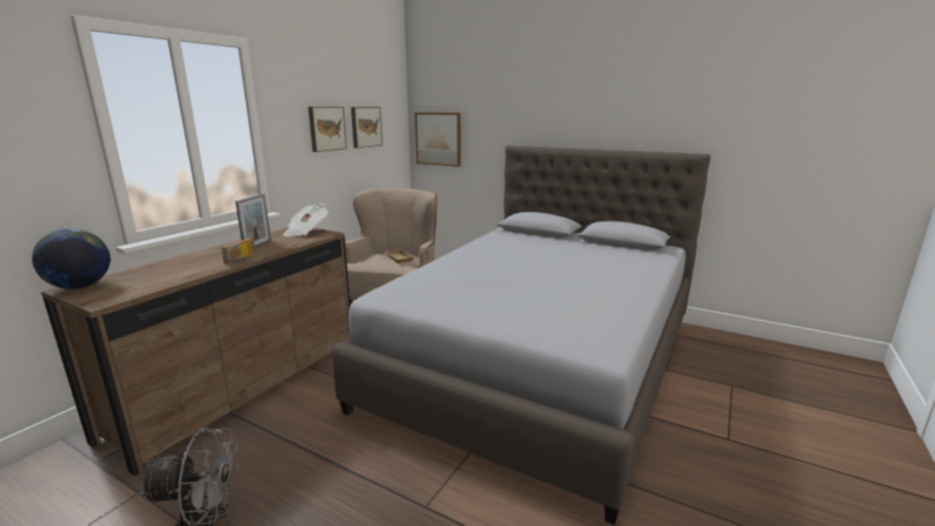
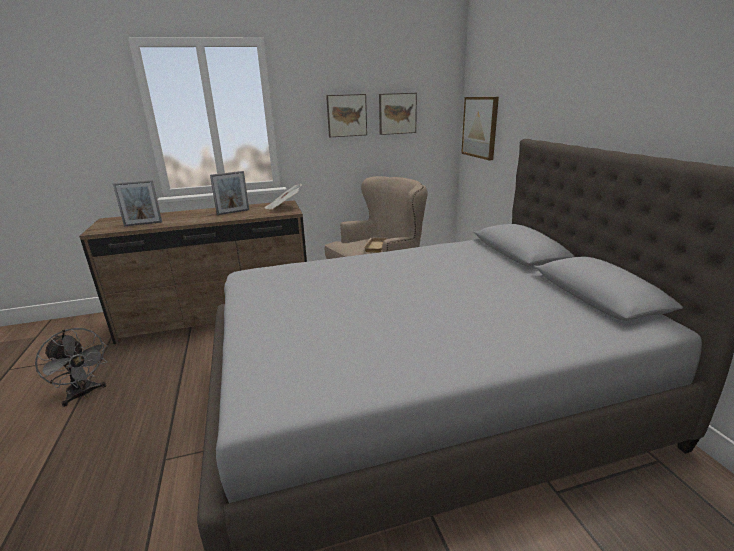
camera: 45 degrees right, 5 degrees up
globe [32,228,111,289] -> none
radio [221,238,256,264] -> none
none -> picture frame [113,180,162,226]

